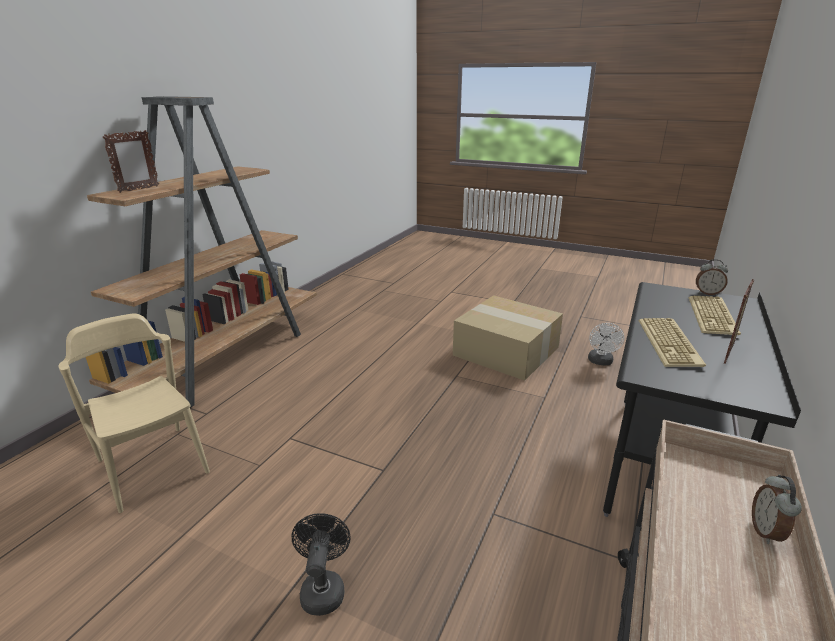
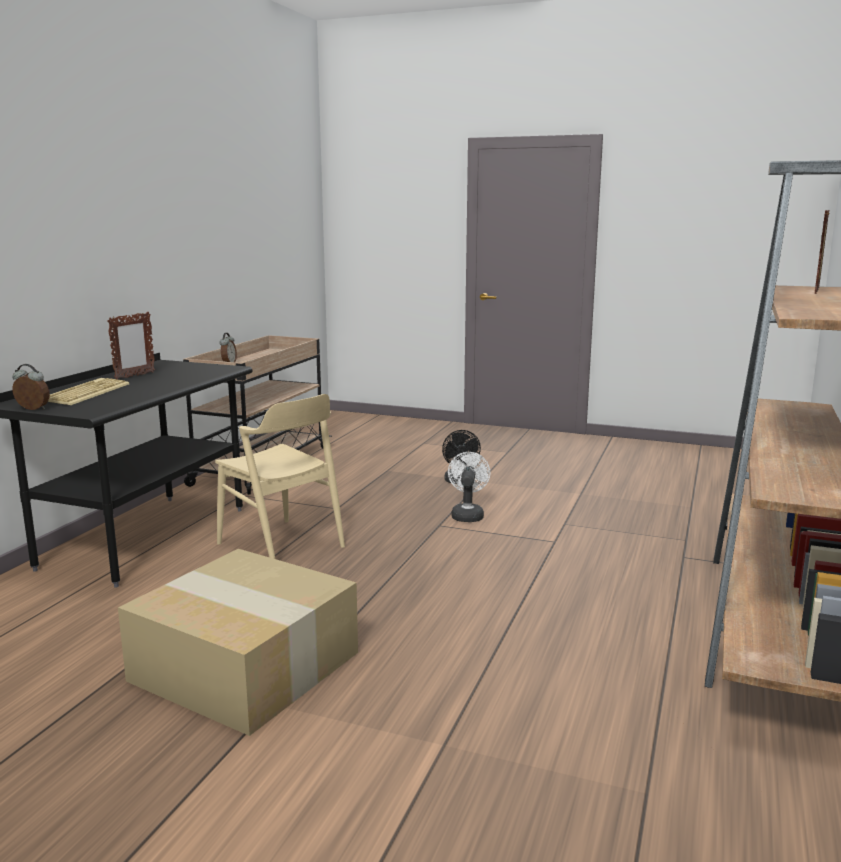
camera: 175 degrees right, 10 degrees down
beige chair [58,313,210,513] -> beige chair moved to [215,394,345,559]
white fan [588,323,624,365] -> white fan moved to [448,452,490,522]
keyboard [639,318,706,367] -> none

